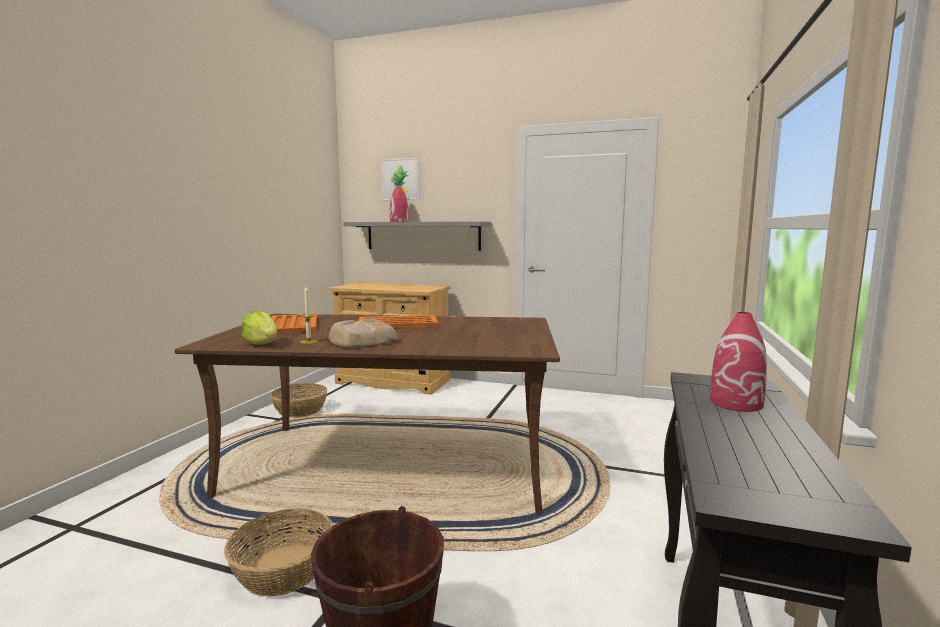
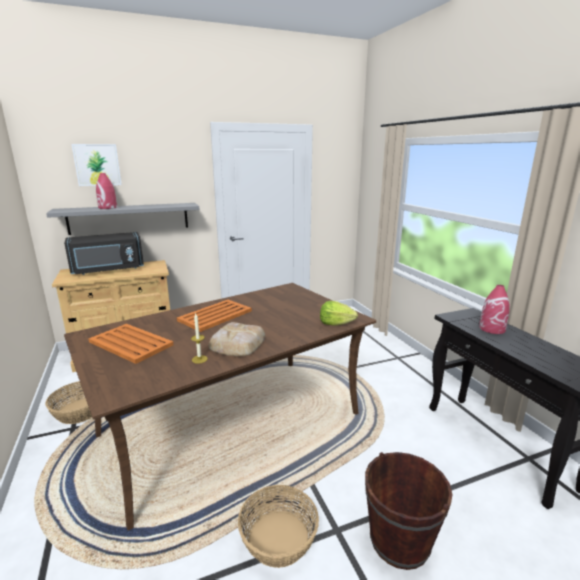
camera: 40 degrees left, 10 degrees up
lettuce [242,311,277,345] -> lettuce moved to [320,301,358,326]
none -> black microwave [64,232,144,275]

